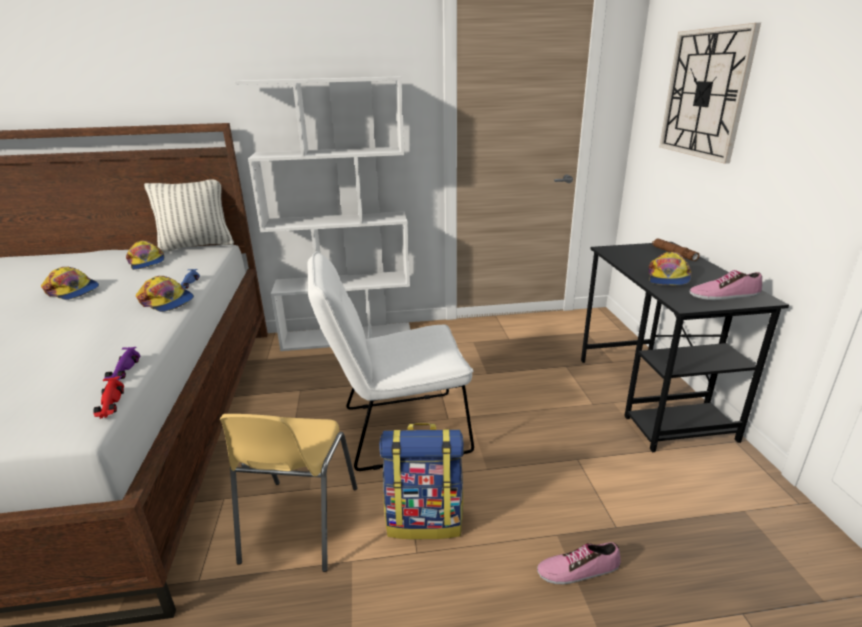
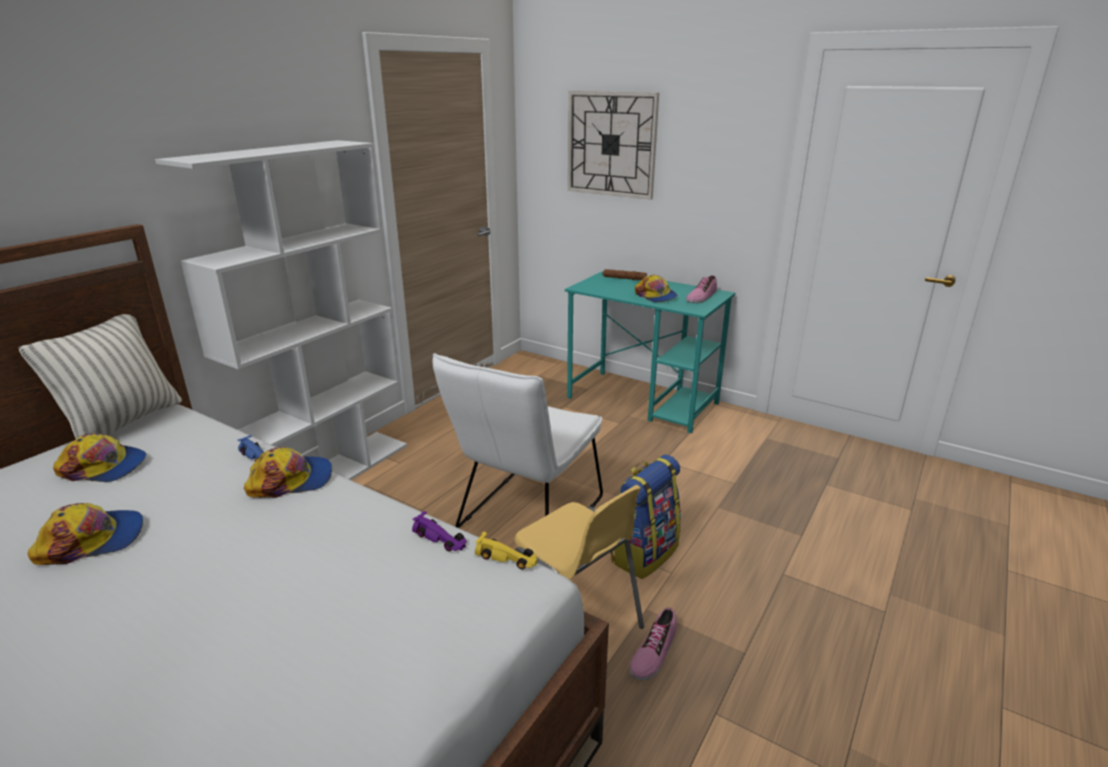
camera: 50 degrees left, 0 degrees up
red toy car [93,376,124,419] -> yellow toy car [475,532,538,569]
shoe [537,542,621,584] -> shoe moved to [630,608,677,680]
black desk [581,242,789,452] -> turquoise desk [565,271,735,433]

